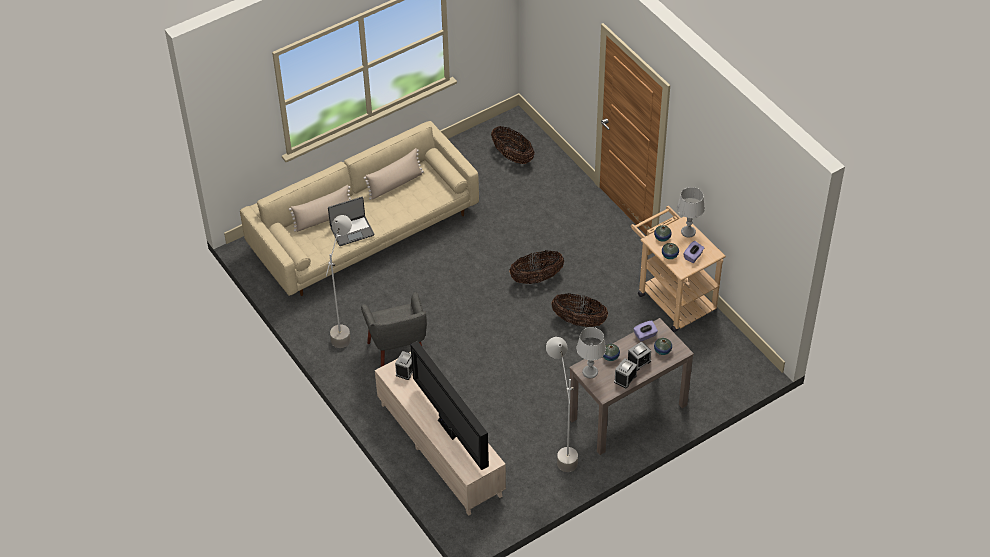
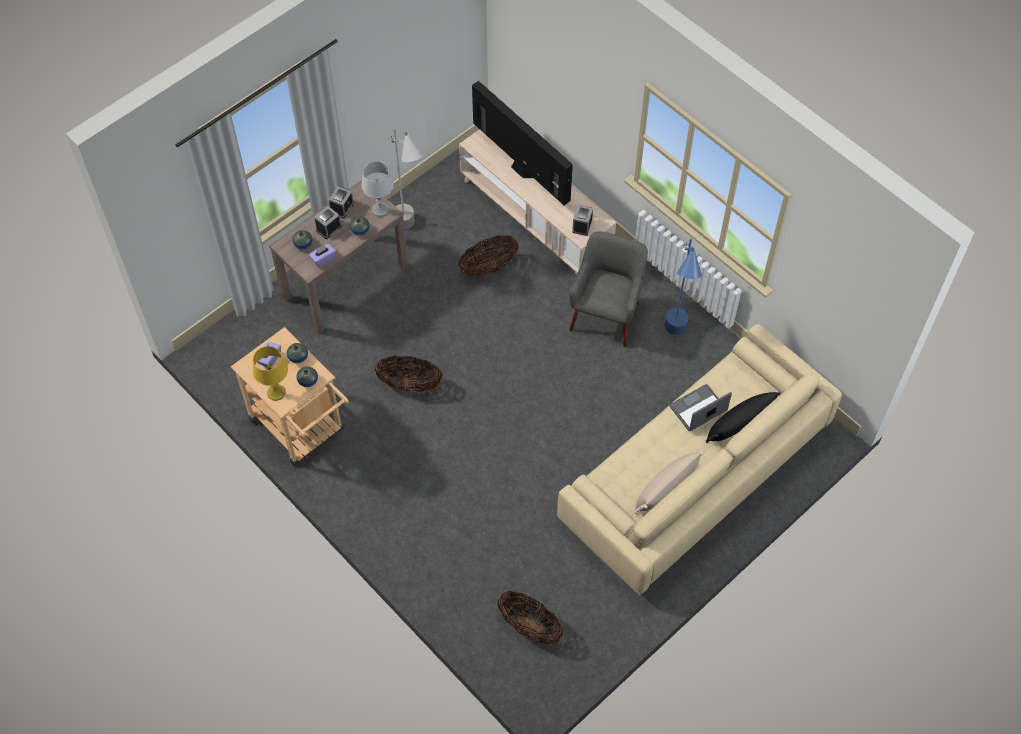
camera: 170 degrees right, 10 degrees up
beige pillow [289,185,351,232] -> black pillow [706,392,781,443]
grey floor lamp [326,215,352,348] -> blue floor lamp [665,238,702,335]
grey armchair [361,292,427,367] -> grey armchair turned 45 degrees clockwise [569,231,648,347]
basket [509,251,564,284] -> basket moved to [458,235,518,277]
grey table lamp [677,187,705,238] -> yellow table lamp [253,346,288,401]

